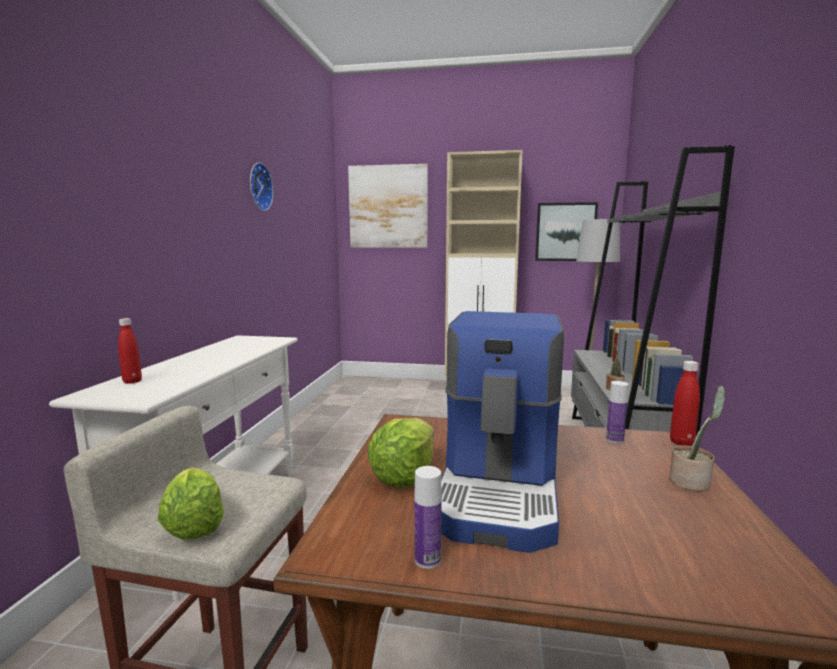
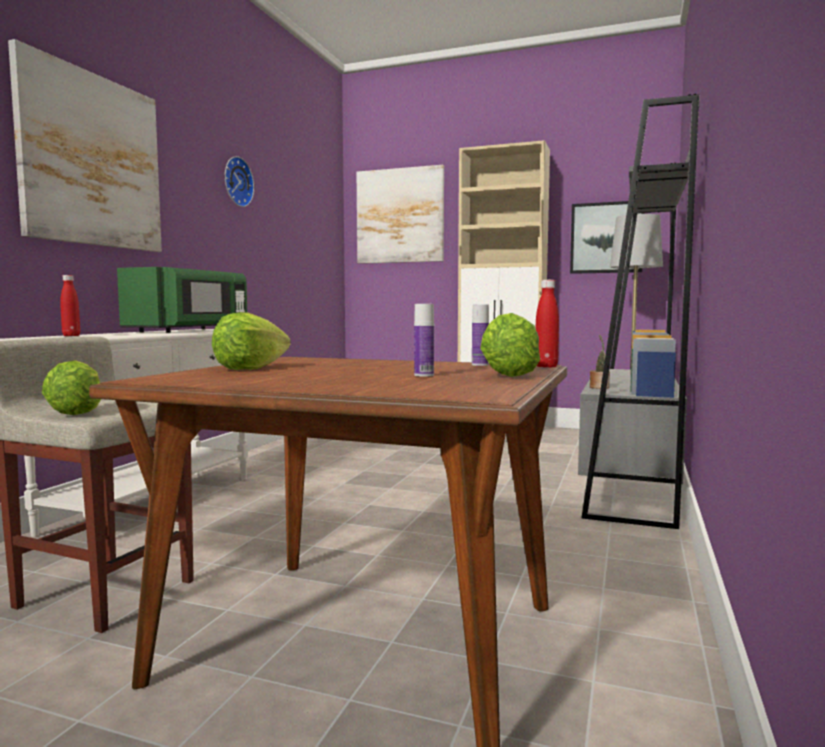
camera: 10 degrees right, 5 degrees down
bottle [414,466,442,569] -> bottle moved to [414,304,434,377]
coffee machine [441,311,564,553] -> none
potted plant [669,385,725,491] -> lettuce [480,313,540,377]
none -> picture [8,39,162,252]
none -> green microwave [117,267,247,333]

